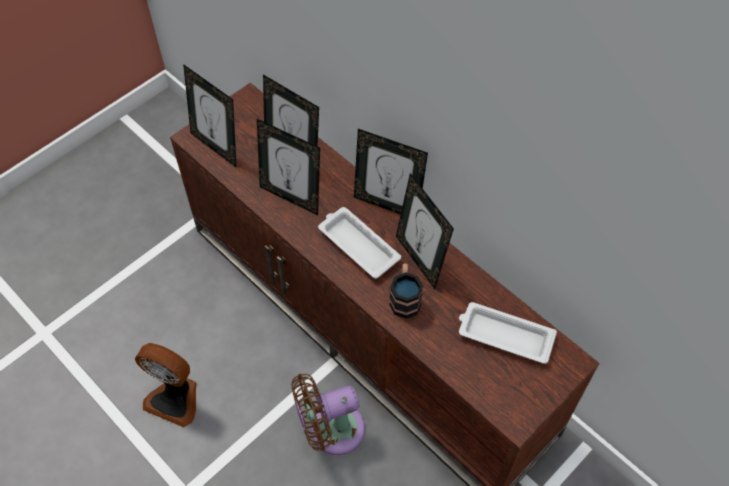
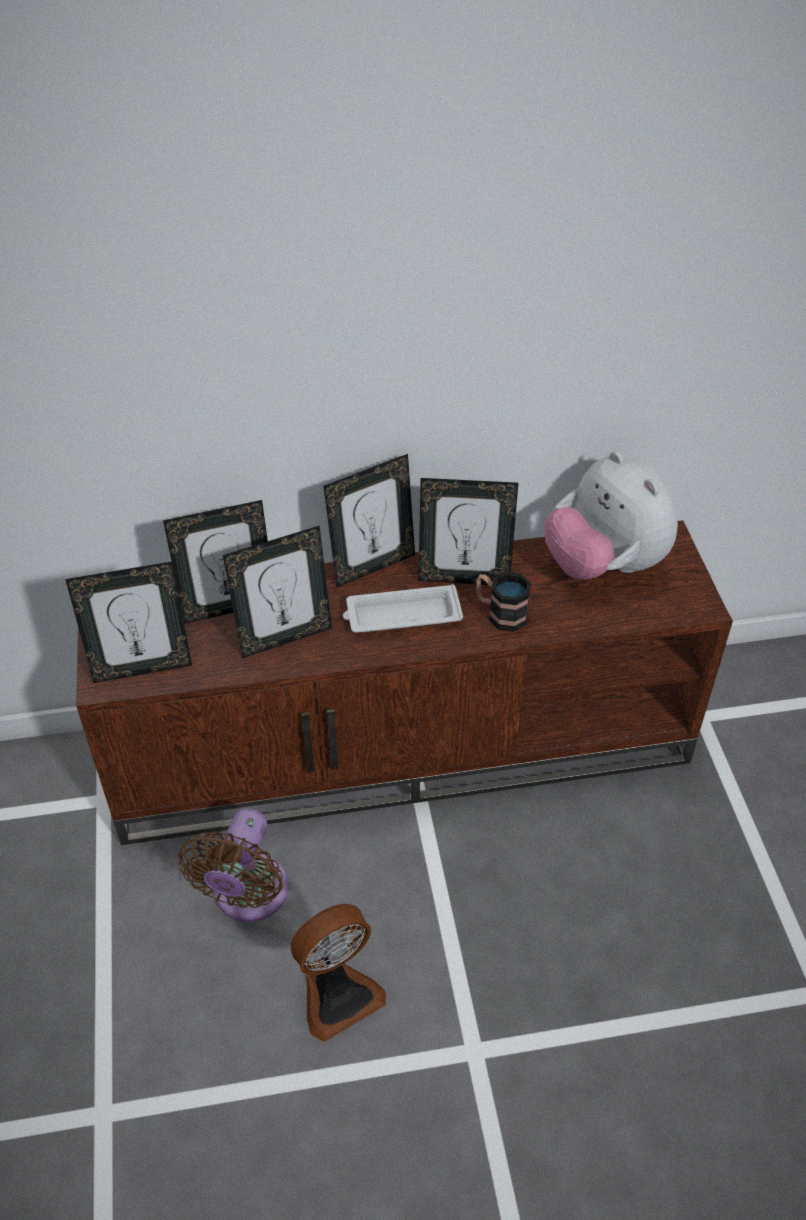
camera: 55 degrees left, 10 degrees down
brown fan [291,374,365,455] -> brown fan moved to [178,808,289,922]
white tray [459,302,557,364] -> plush toy [544,451,678,580]

